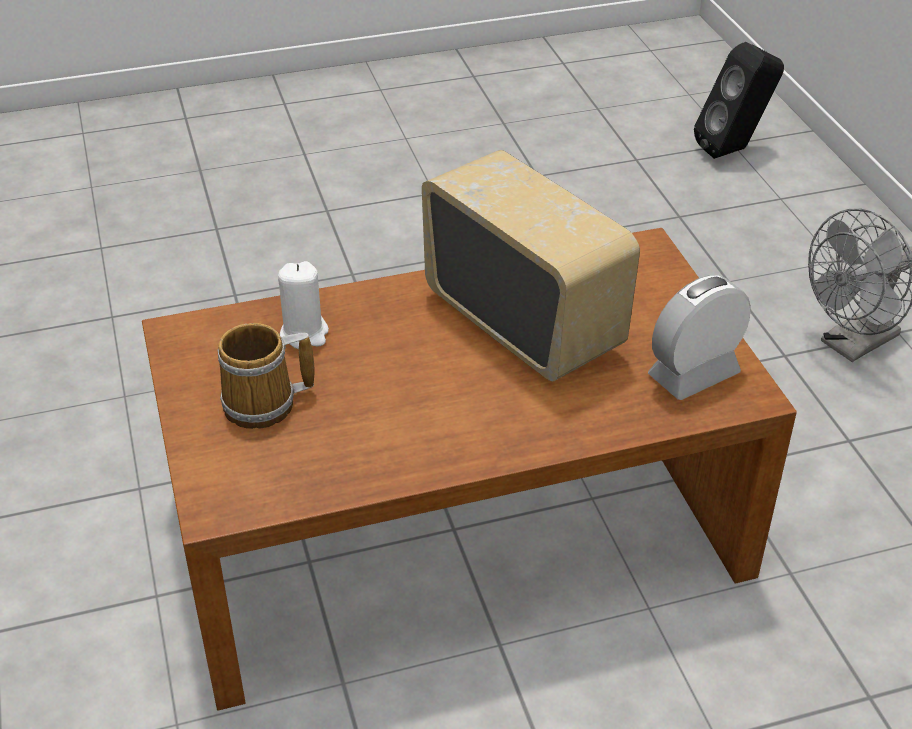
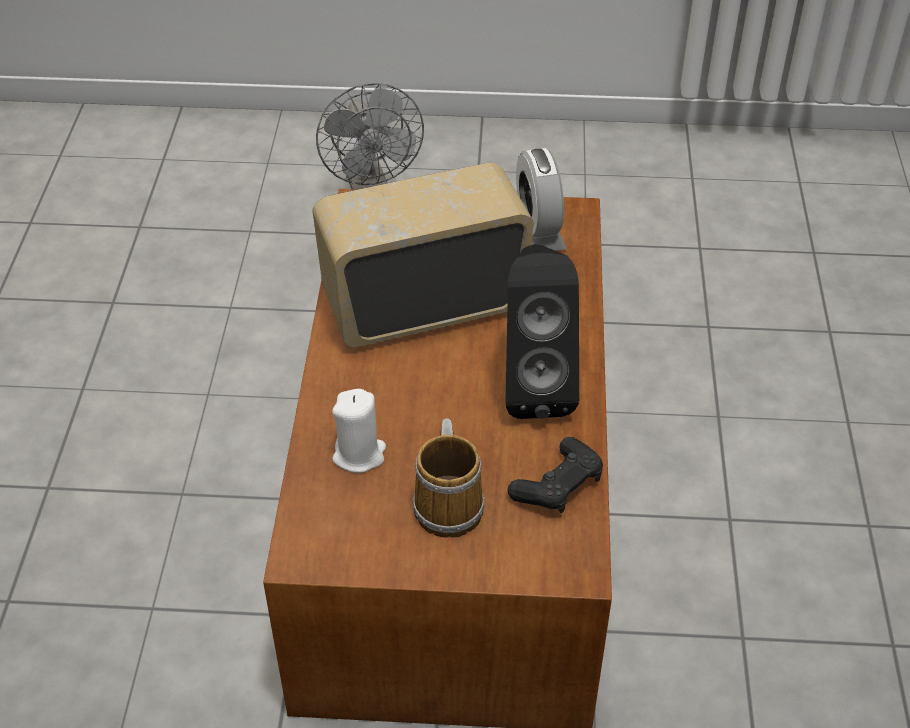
camera: 70 degrees left, 5 degrees up
black speaker [694,42,784,159] -> black speaker moved to [506,244,579,419]
none -> black game controller [508,437,603,513]

